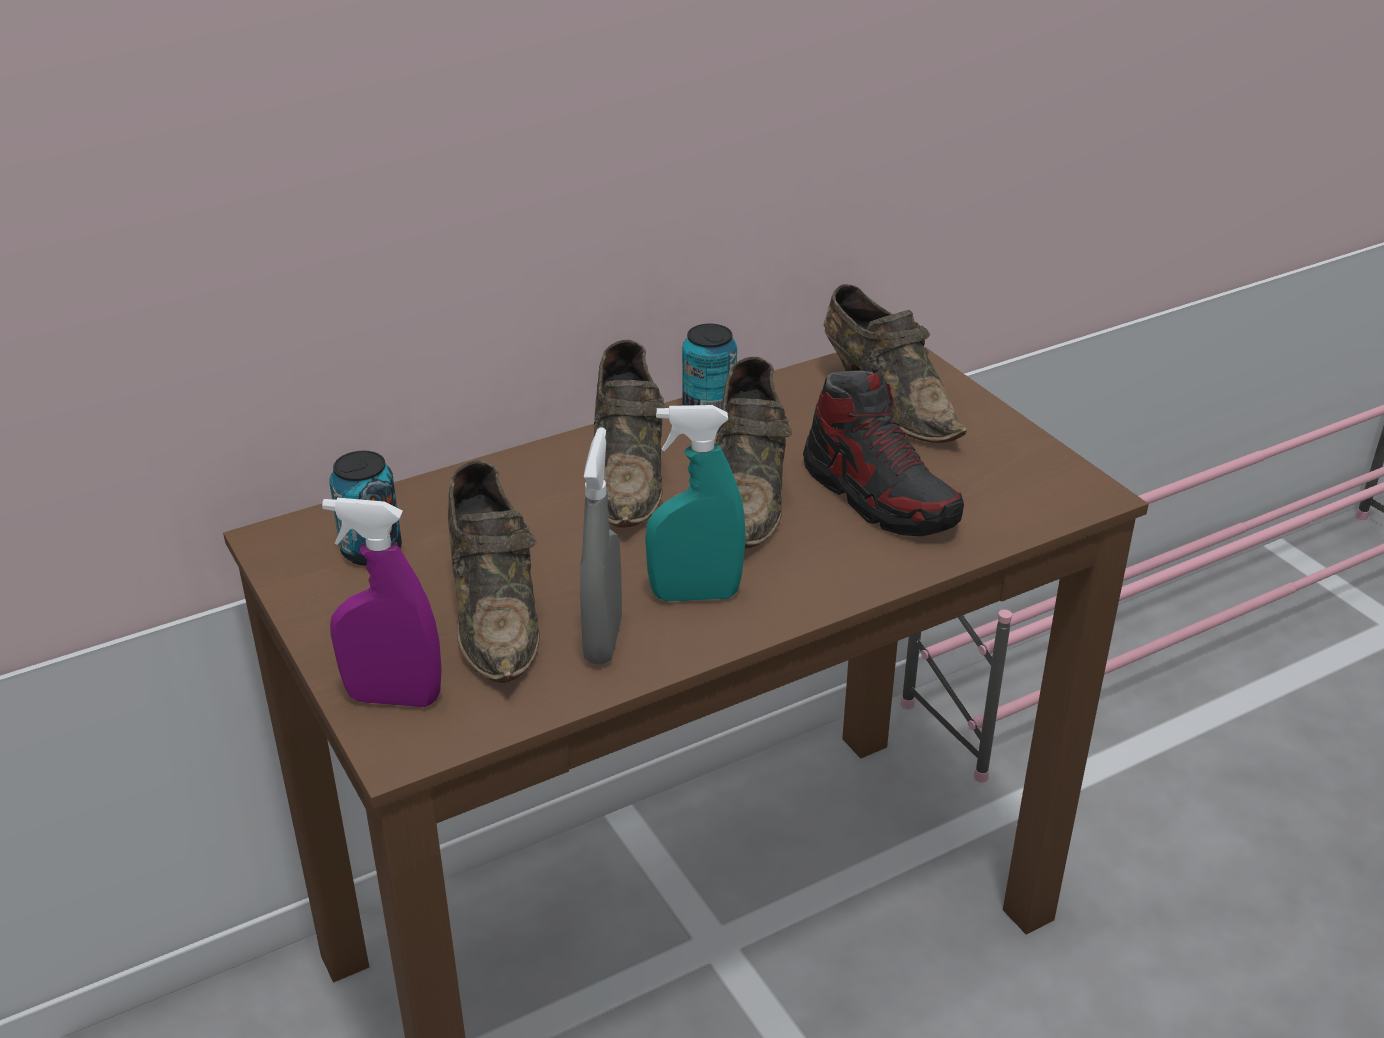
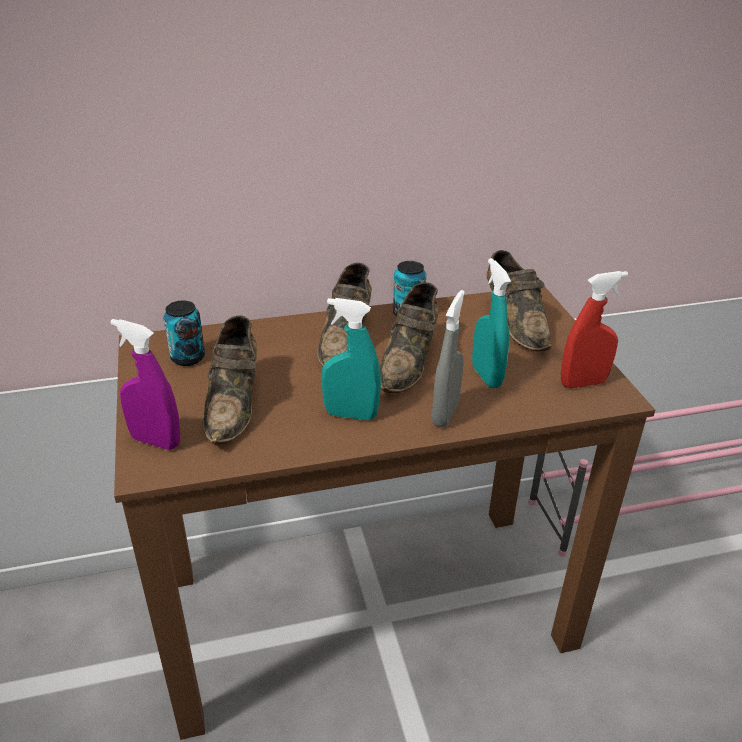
camera: 15 degrees right, 0 degrees up
grey spray bottle [580,428,622,665] -> grey spray bottle moved to [432,290,465,427]
shoe [803,368,964,536] -> turquoise spray bottle [472,258,511,389]
none -> red spray bottle [561,271,628,388]

